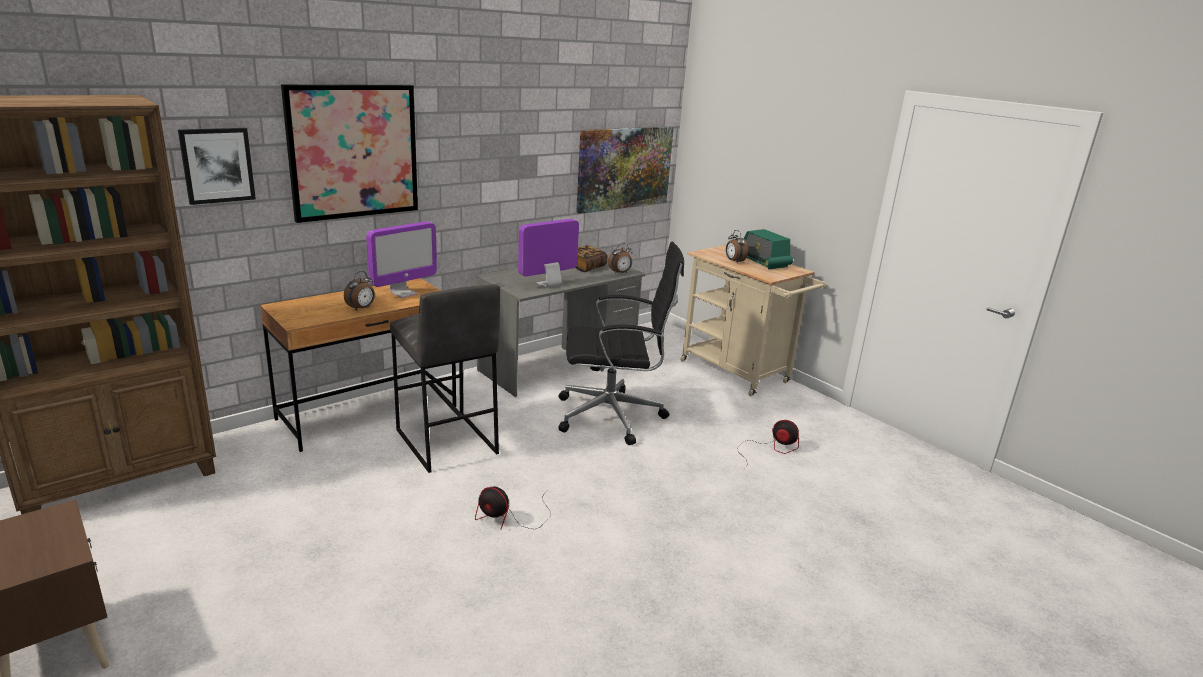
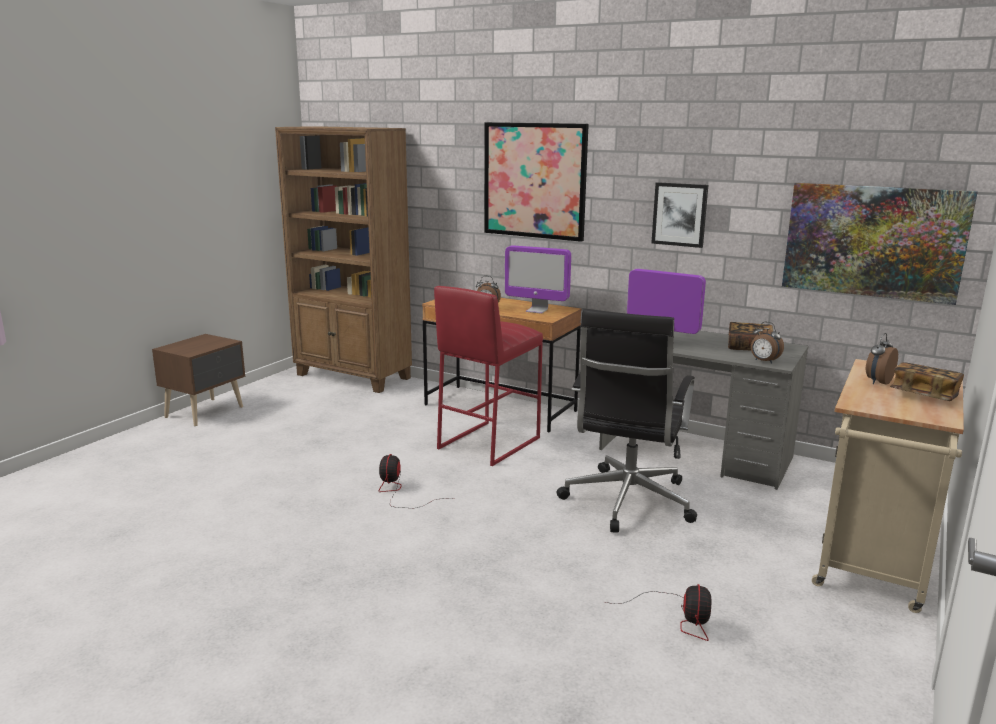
camera: 70 degrees right, 5 degrees down
picture [178,128,256,205] -> picture moved to [651,182,708,248]
grey stool [390,284,500,473] -> red stool [434,286,543,466]
black office chair [558,242,684,445] -> black office chair turned 45 degrees clockwise [557,309,697,533]
radio [744,229,793,269] -> book [890,362,964,401]

